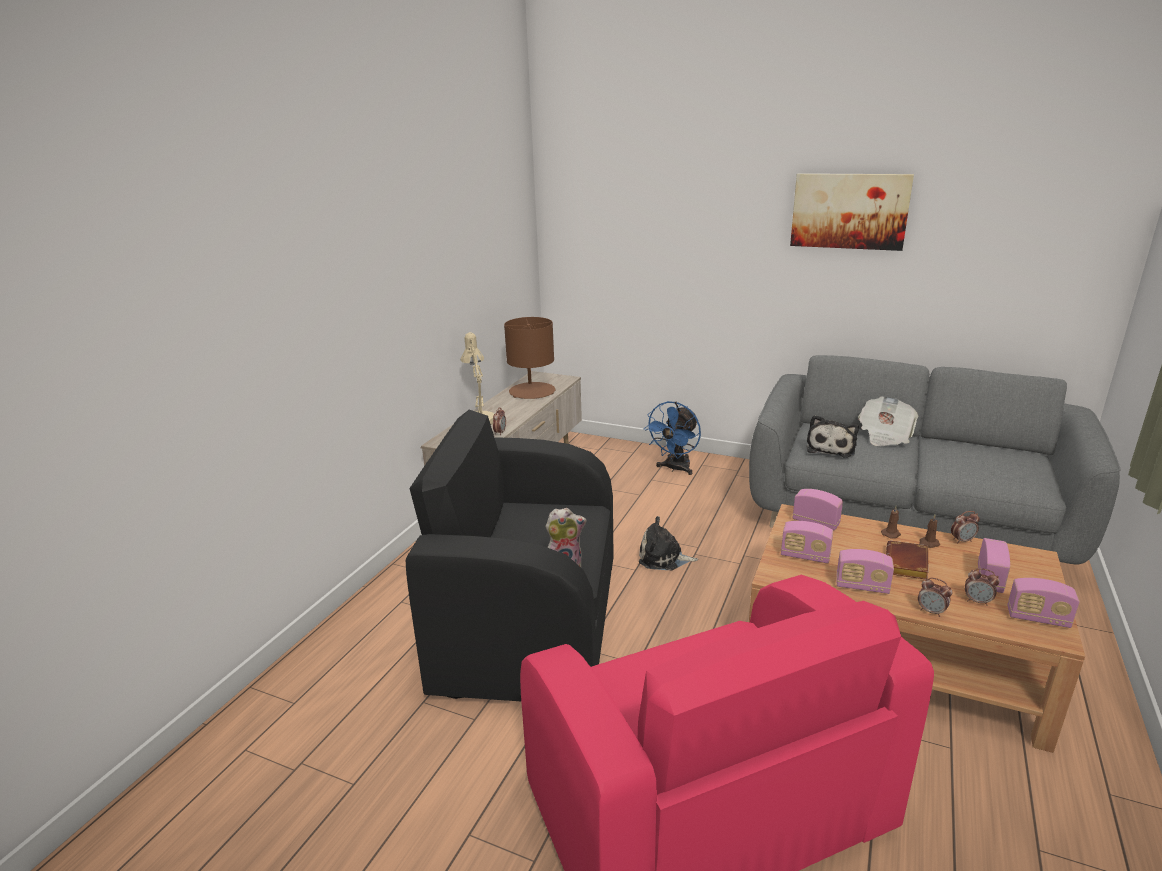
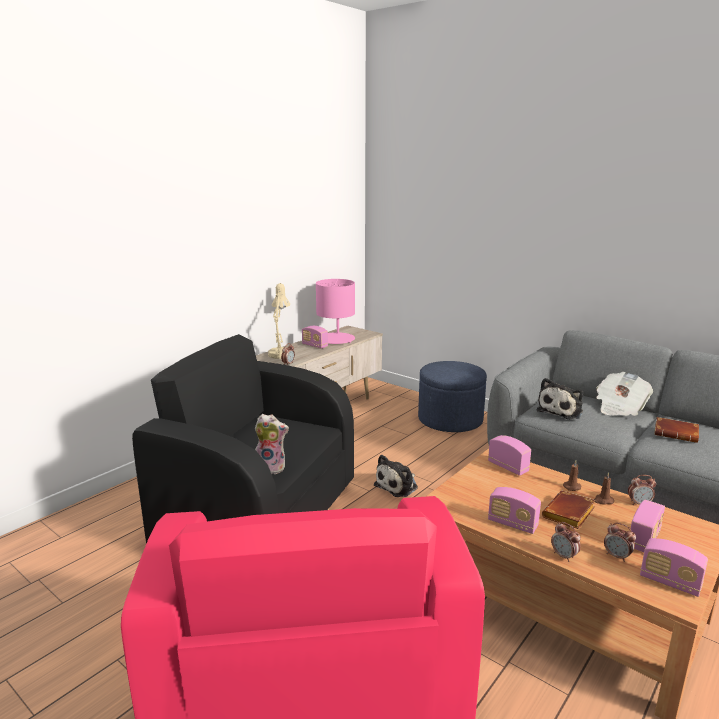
camera: 15 degrees right, 5 degrees down
brown table lamp [504,317,556,399] -> pink table lamp [316,279,355,344]
plush toy [639,516,698,570] -> plush toy turned 75 degrees counterclockwise [374,455,418,497]
blue fan [644,401,701,475] -> blue ottoman [418,361,487,432]
radio [781,521,833,563] -> radio moved to [302,326,328,349]
picture [790,173,914,251] -> none
none -> brown book [654,417,699,443]

